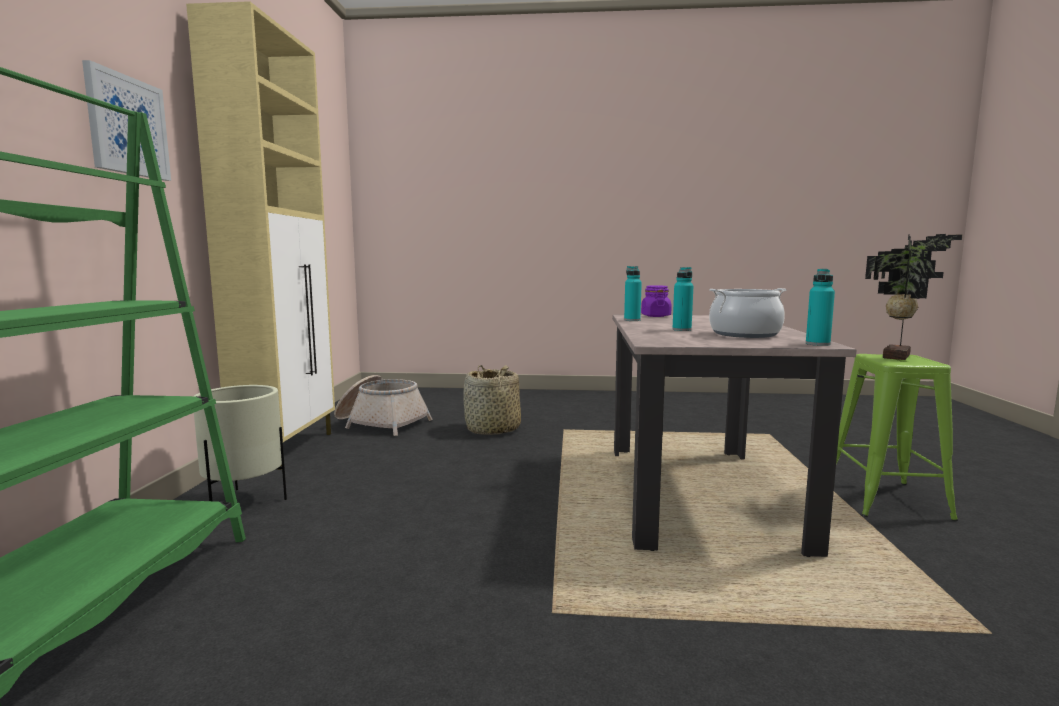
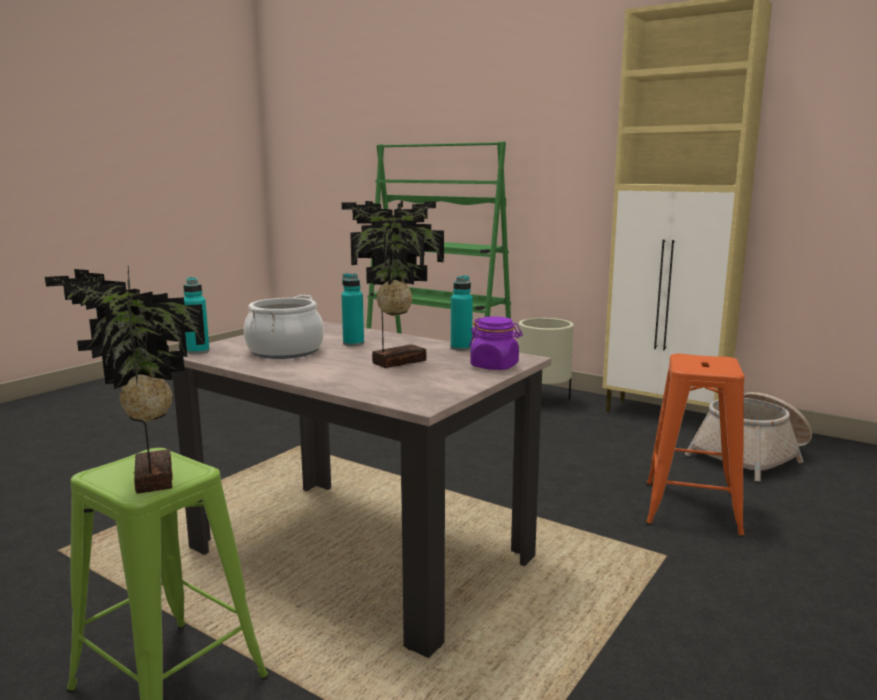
camera: 120 degrees right, 5 degrees up
picture [82,60,171,181] -> none
basket [463,365,521,435] -> orange stool [646,354,745,537]
none -> potted plant [342,201,444,368]

